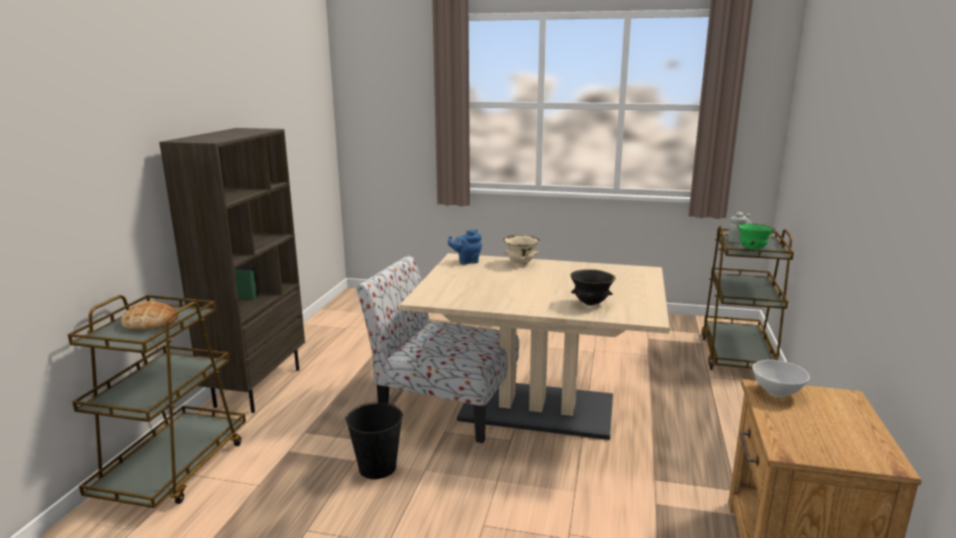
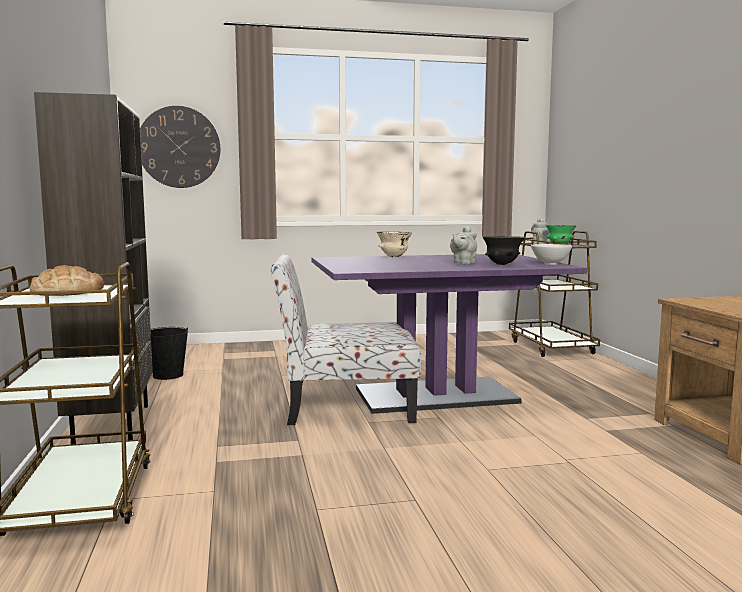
camera: 25 degrees left, 10 degrees down
black bucket [345,402,403,479] -> black bucket moved to [151,327,188,380]
beige dining table [400,253,670,440] -> purple dining table [312,254,587,414]
blue teapot [448,229,482,264] -> none
white bowl [752,360,810,397] -> white bowl moved to [531,244,572,265]
none -> wall clock [140,106,221,188]
none -> grey teapot [450,226,477,264]

